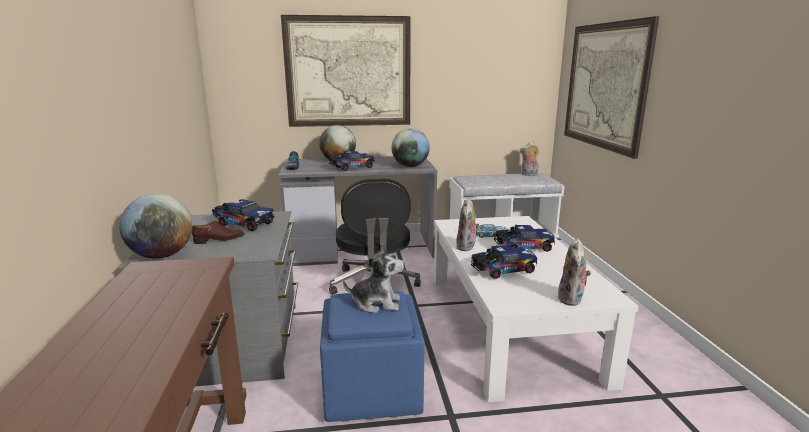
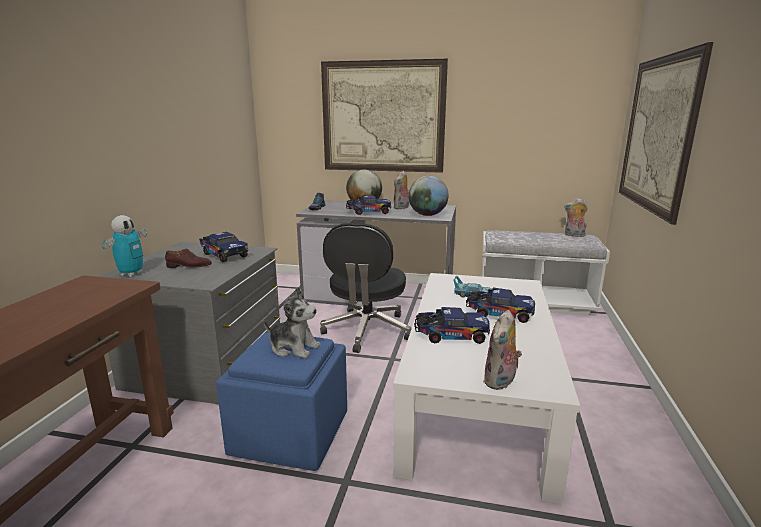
camera: 20 degrees right, 0 degrees up
globe [119,194,192,259] -> toy robot [102,215,147,277]
plush toy [456,198,480,251] -> plush toy moved to [394,171,409,209]

